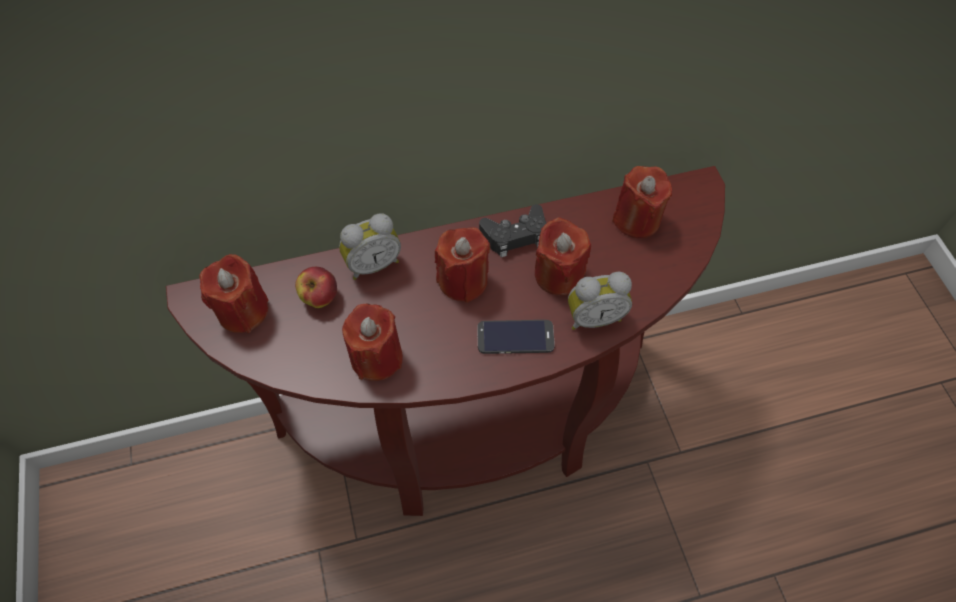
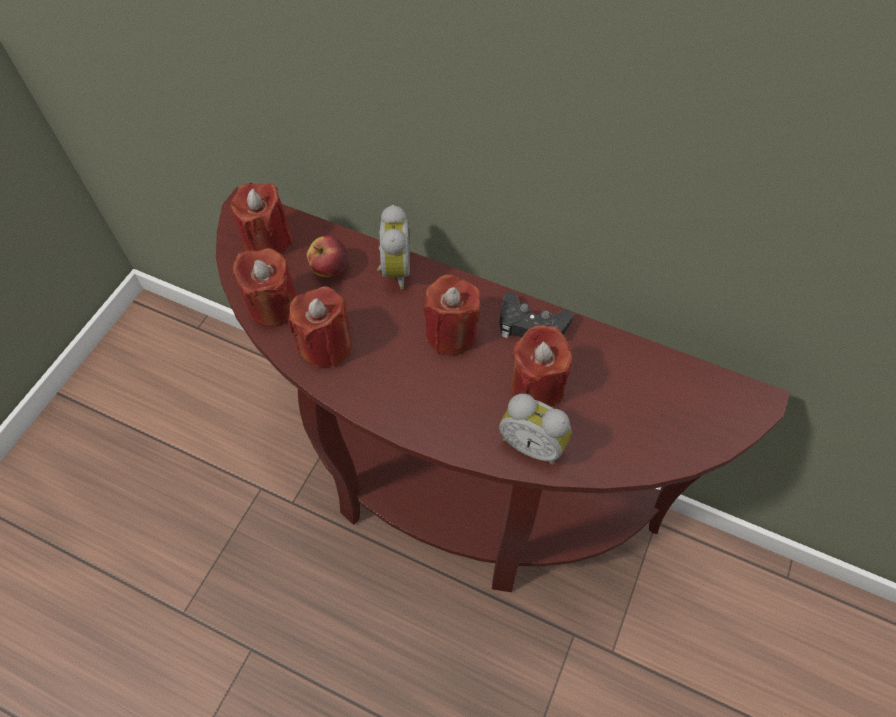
camera: 40 degrees right, 0 degrees up
alarm clock [339,213,401,280] -> alarm clock turned 105 degrees counterclockwise [377,205,410,289]
phone [477,320,555,354] -> none
red candle [612,166,672,239] -> red candle moved to [232,248,297,327]

